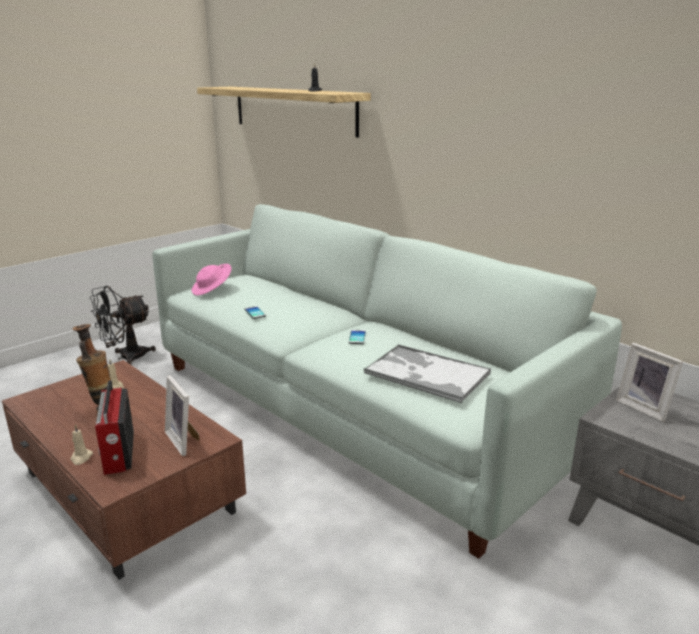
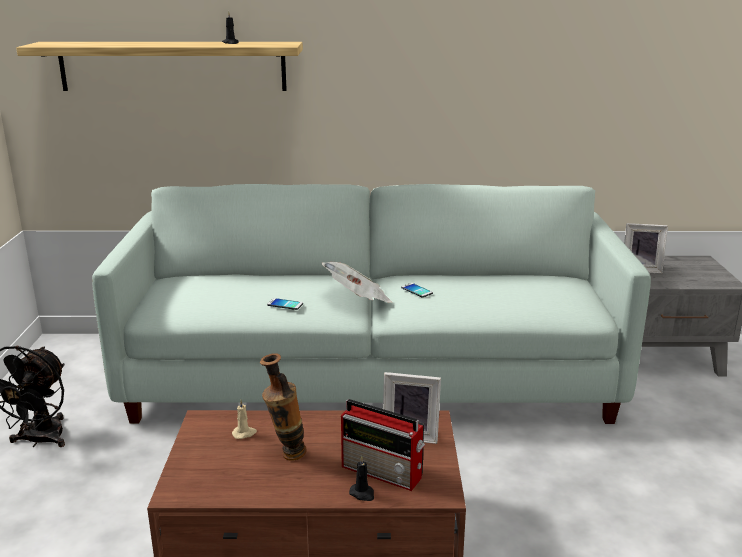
camera: 45 degrees left, 0 degrees up
beige candle [71,424,93,465] -> black candle [349,456,374,501]
pink hat [192,264,231,295] -> none
tray [364,344,491,403] -> none
none -> newspaper [321,262,392,303]

